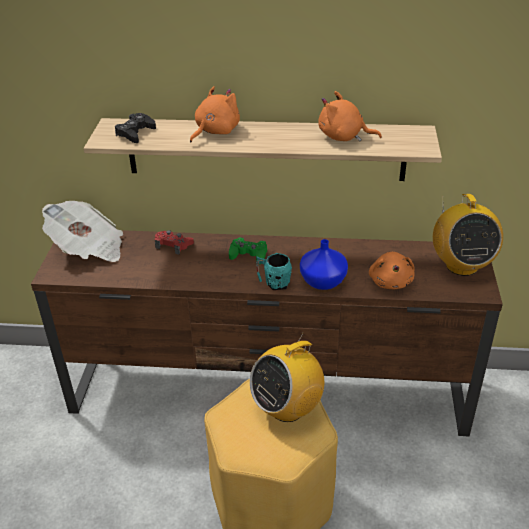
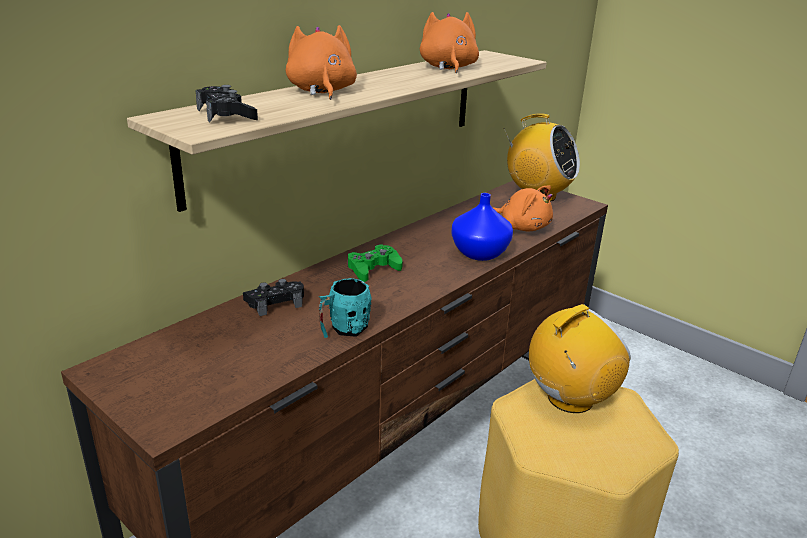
camera: 55 degrees left, 10 degrees down
newspaper [42,201,123,262] -> none
red game controller [154,230,194,255] -> black game controller [243,279,304,316]
radio [250,332,324,422] -> radio turned 120 degrees counterclockwise [529,304,631,413]
turquoise mug [256,253,292,290] -> turquoise mug moved to [319,278,372,338]
orange plush toy [318,91,382,142] -> orange plush toy turned 120 degrees clockwise [420,12,479,73]

